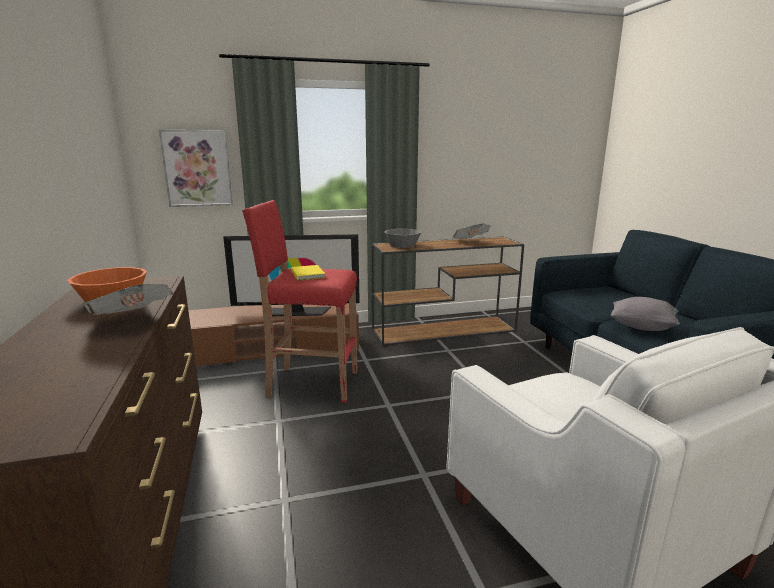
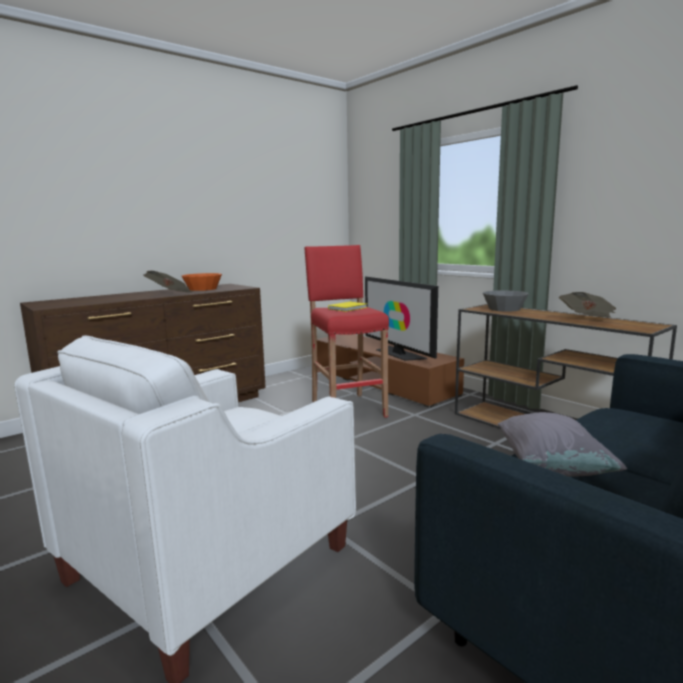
camera: 65 degrees right, 5 degrees down
picture [159,130,233,207] -> none

